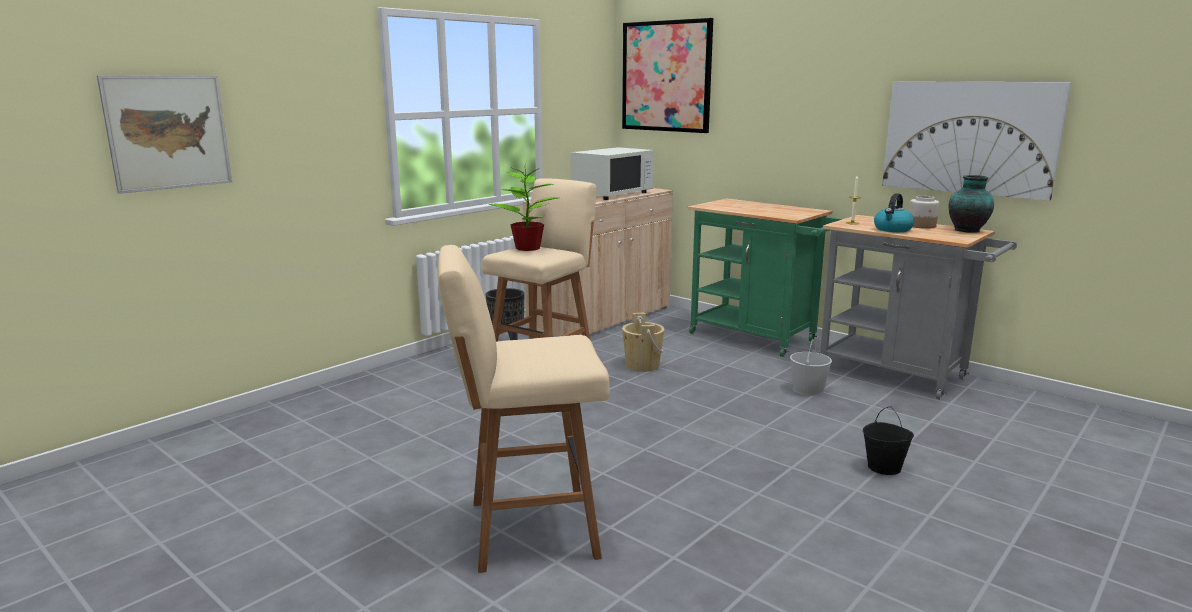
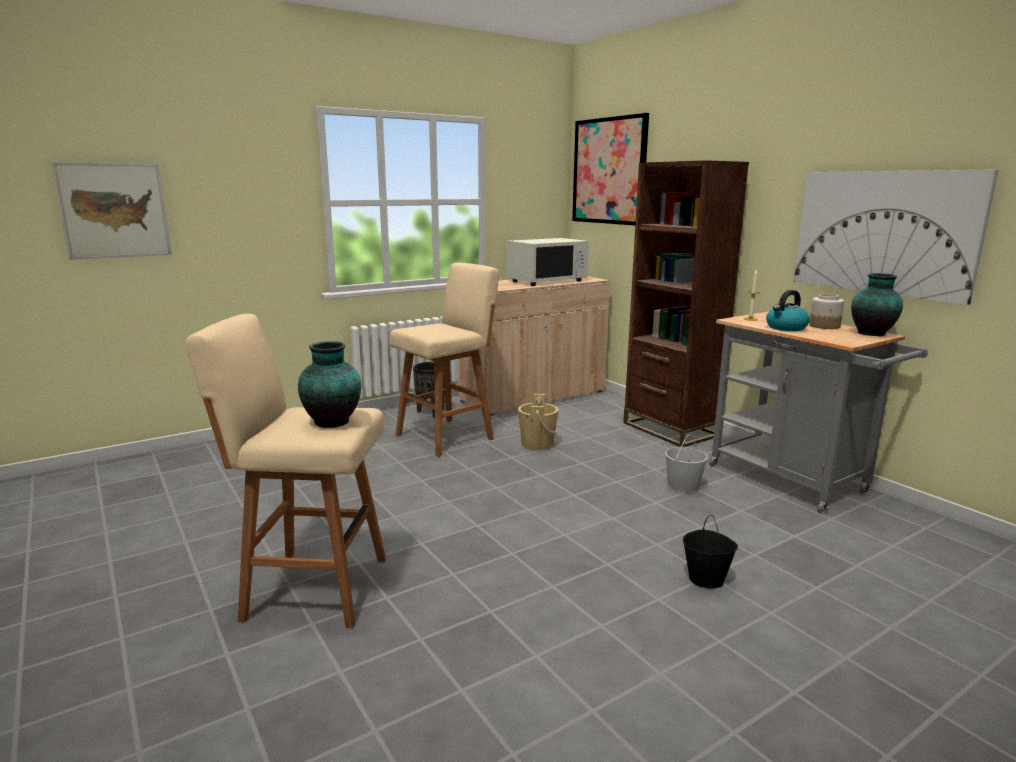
camera: 15 degrees right, 0 degrees up
potted plant [488,162,558,251] -> none
green cart [688,198,842,357] -> brown bookcase [623,160,749,447]
none -> vase [298,341,361,428]

